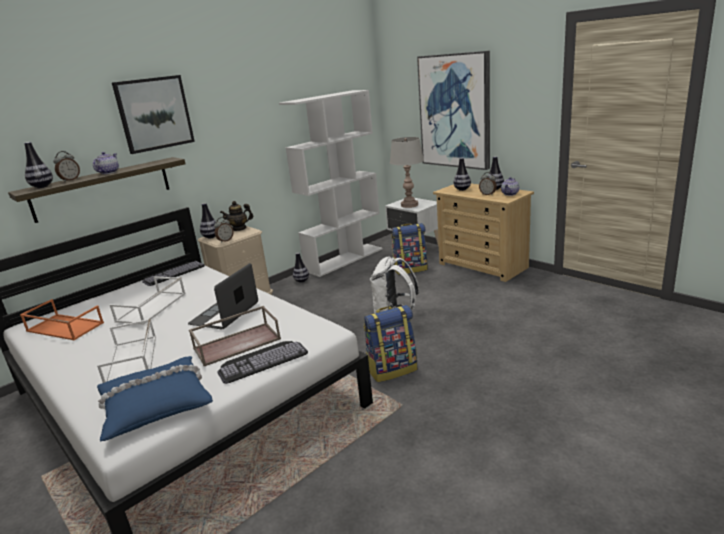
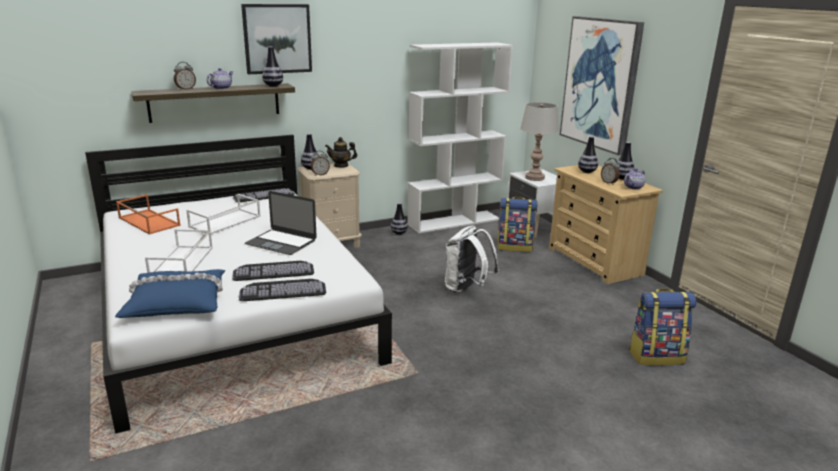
camera: 15 degrees right, 0 degrees up
vase [24,142,53,188] -> vase moved to [262,47,283,87]
laptop [188,263,258,329] -> laptop turned 105 degrees counterclockwise [245,191,317,255]
brown tray [189,306,281,366] -> keyboard [232,261,314,281]
backpack [364,305,417,382] -> backpack moved to [629,289,697,366]

